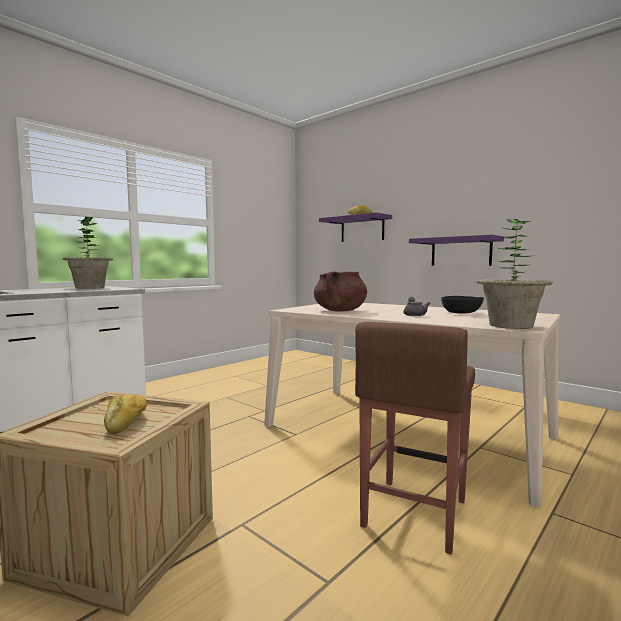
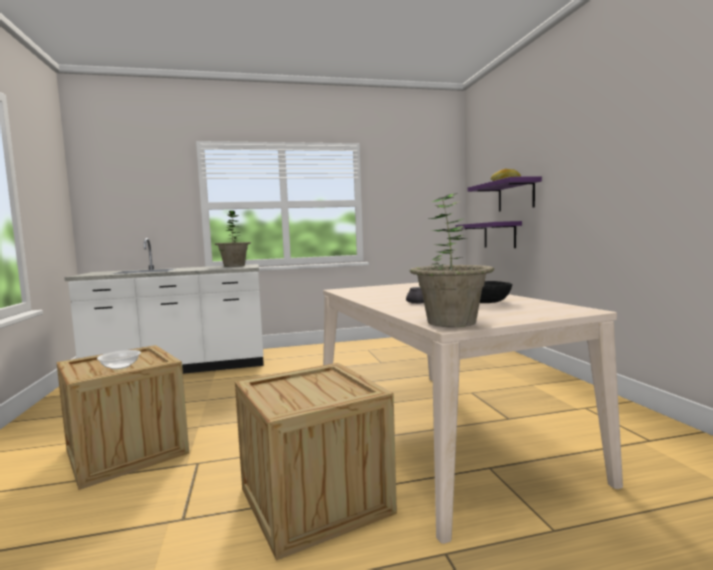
camera: 35 degrees right, 0 degrees up
bread [104,394,147,434] -> bowl [97,350,141,369]
brown cooking pot [314,271,367,311] -> none
brown stool [355,322,475,554] -> crate [235,363,397,561]
purple shelf [409,235,504,266] -> purple shelf moved to [455,221,522,248]

